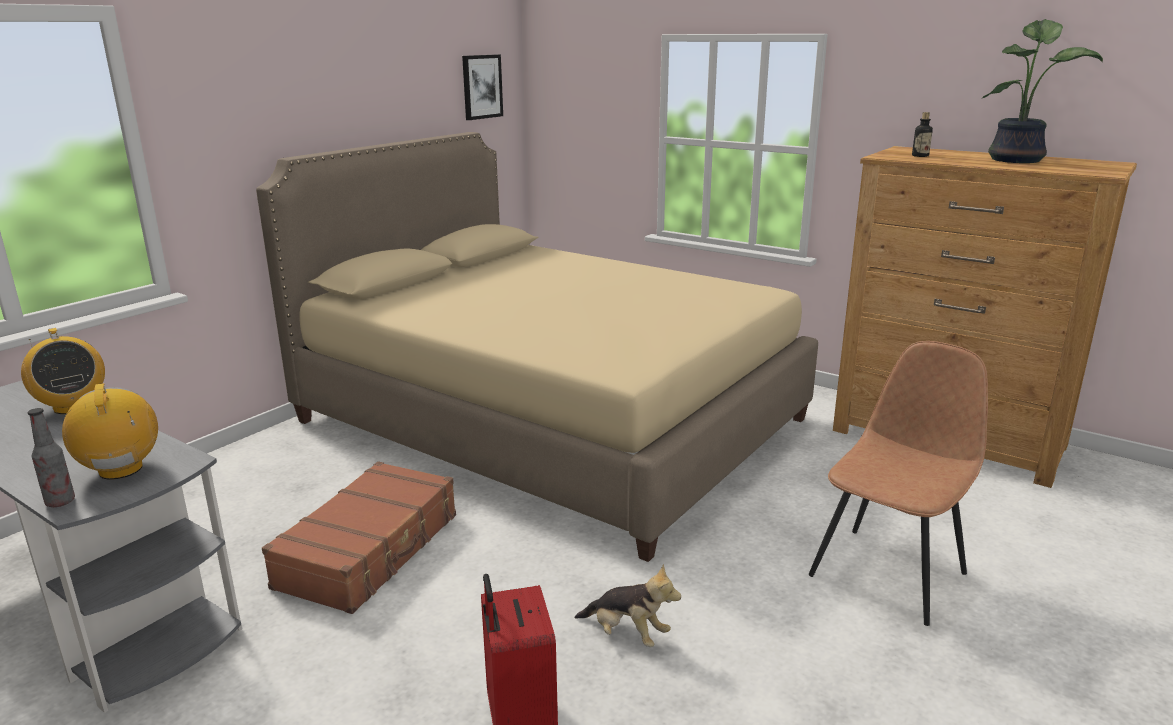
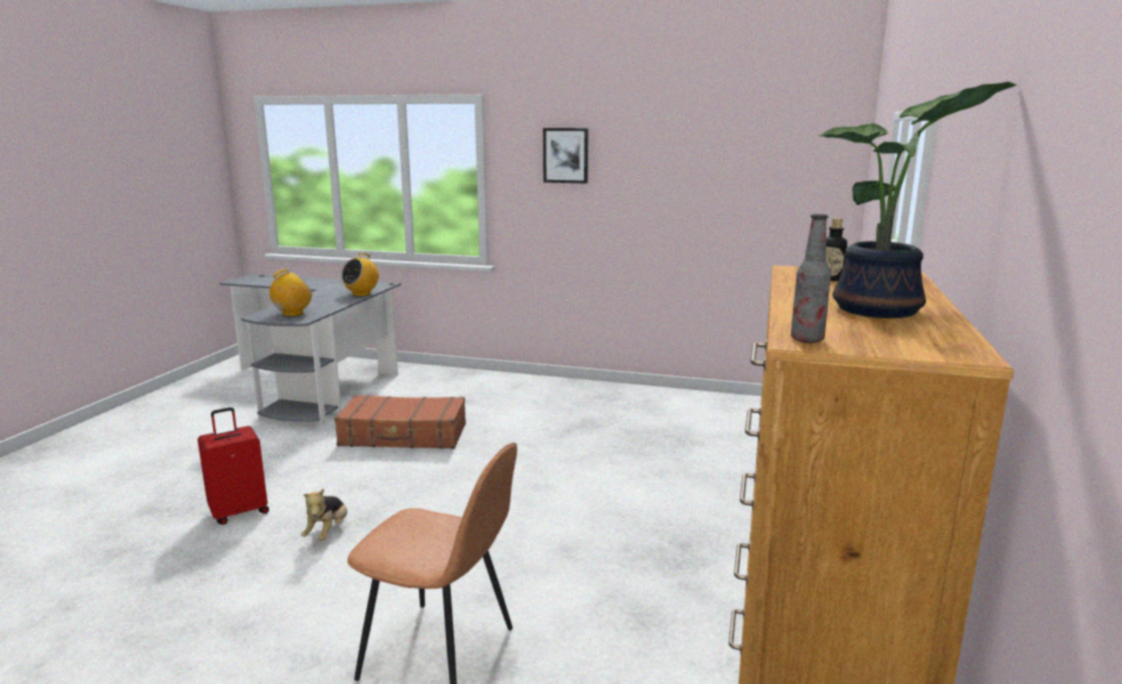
camera: 70 degrees right, 5 degrees down
bottle [28,408,75,507] -> bottle moved to [791,214,831,343]
beige bed [256,132,818,562] -> none
picture [462,54,503,120] -> picture moved to [543,128,588,183]

